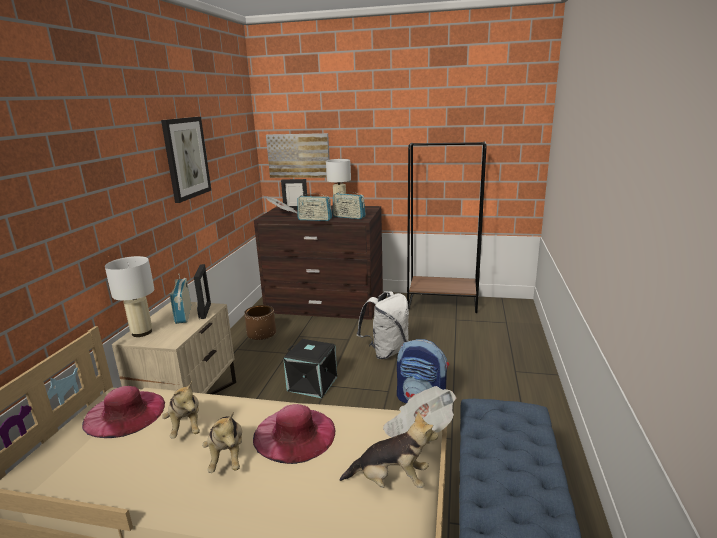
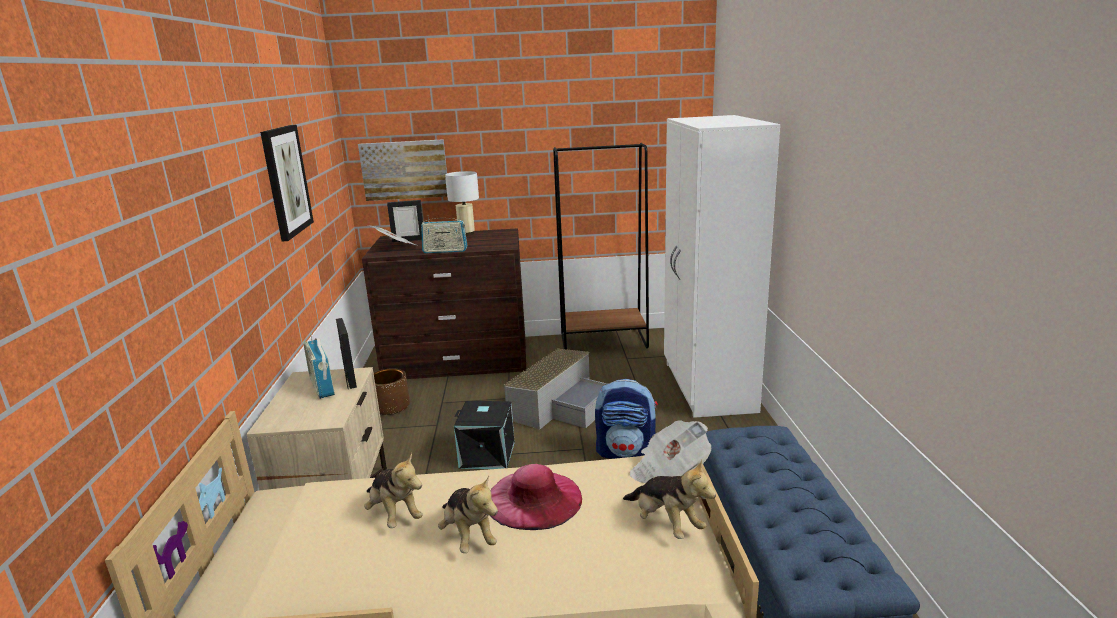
camera: 15 degrees left, 0 degrees up
pink hat [82,386,165,438] -> none
white table lamp [105,256,154,337] -> none
radio [333,188,366,219] -> none
plush toy [340,411,438,488] -> plush toy turned 60 degrees clockwise [623,460,716,539]
white backpack [357,291,409,359] -> grey storage box [504,349,607,430]
none -> white wardrobe [664,115,780,418]

